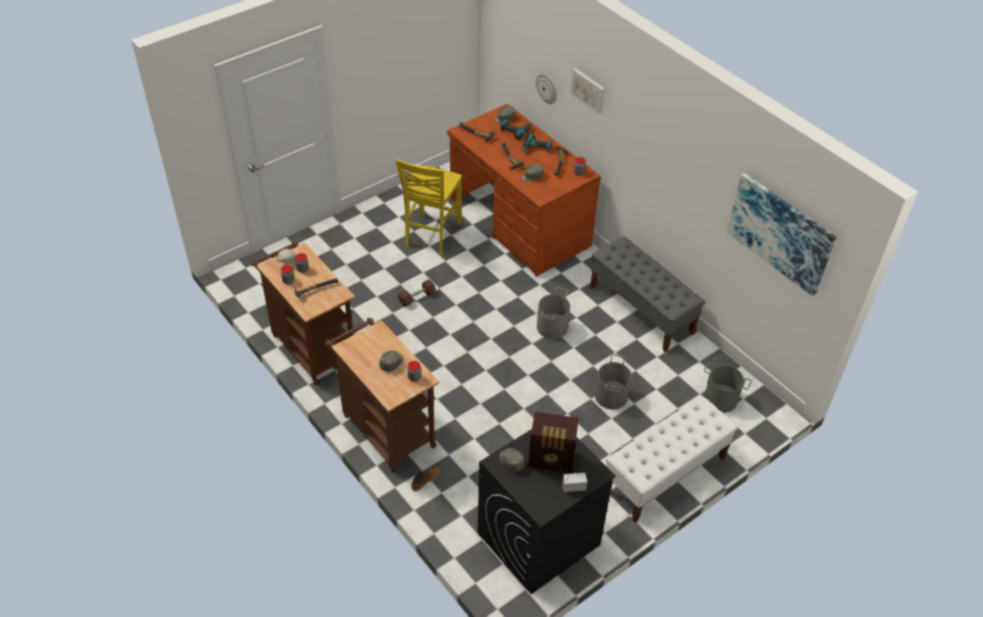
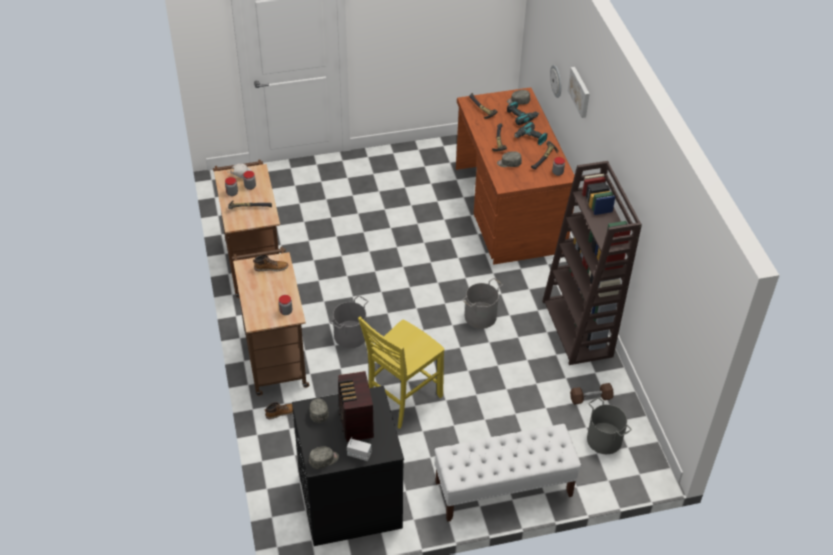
camera: 25 degrees right, 0 degrees up
grey cap [380,351,404,372] -> grey cap moved to [309,447,339,469]
yellow chair [396,159,462,255] -> yellow chair moved to [358,316,444,429]
brown dumbbell [398,279,436,307] -> brown dumbbell moved to [570,383,613,405]
radio [528,412,579,473] -> radio turned 45 degrees clockwise [338,371,374,442]
grey bench [590,236,705,352] -> brown bookcase [542,161,642,365]
grey bucket [595,354,632,409] -> grey bucket moved to [330,295,368,348]
picture [727,173,836,296] -> none
none -> boot [253,255,288,272]

